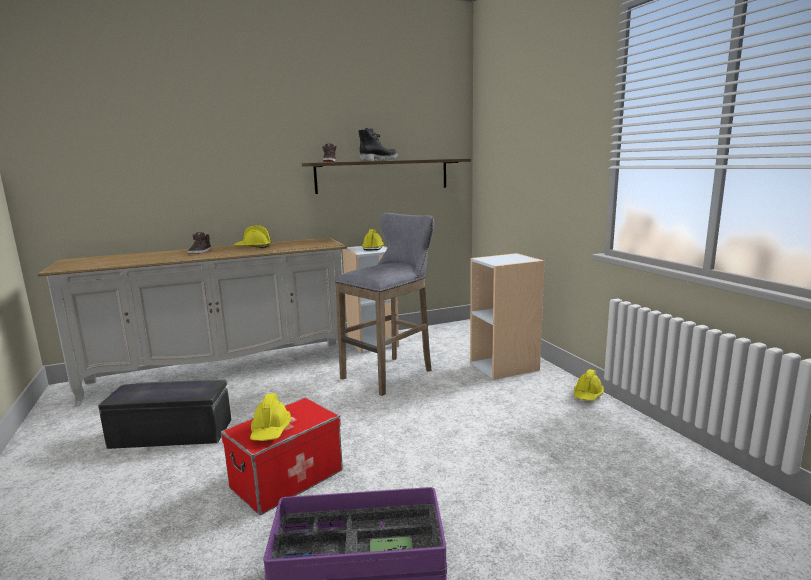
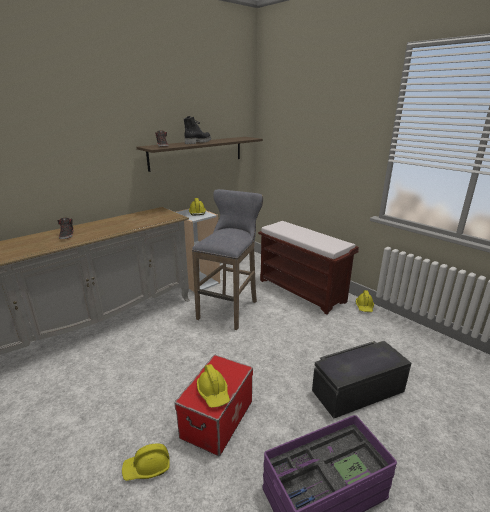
camera: 20 degrees left, 10 degrees up
black storage box [98,379,231,449] -> black storage box moved to [312,341,411,418]
yellow hard hat [234,225,272,248] -> yellow hard hat moved to [122,444,170,481]
bookcase [470,253,545,380] -> brown bench [258,221,359,315]

